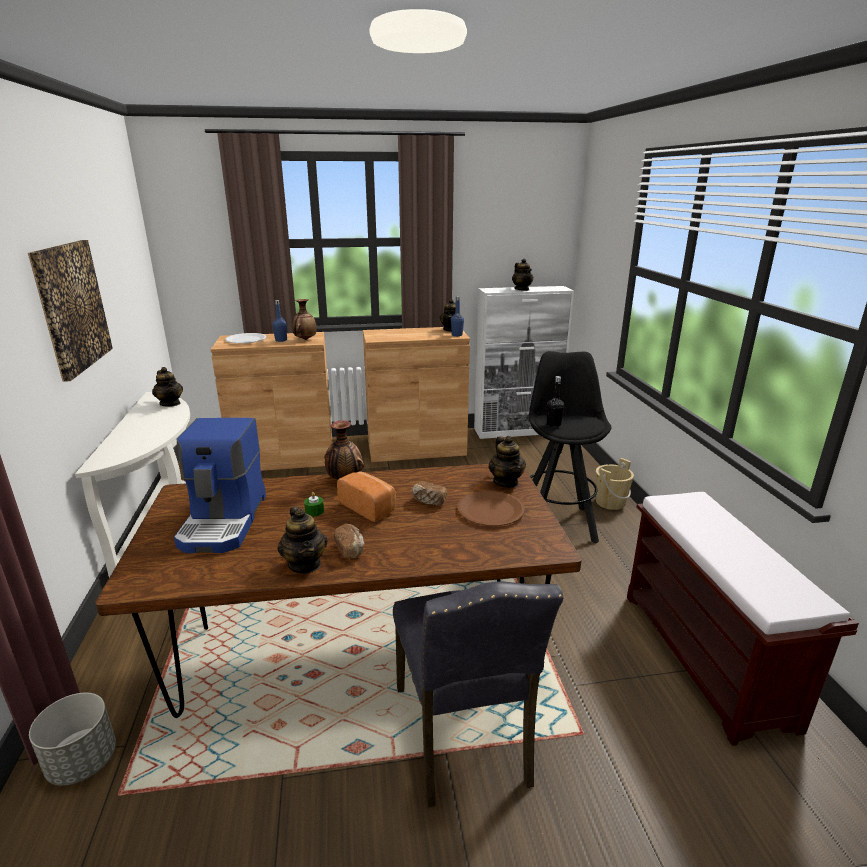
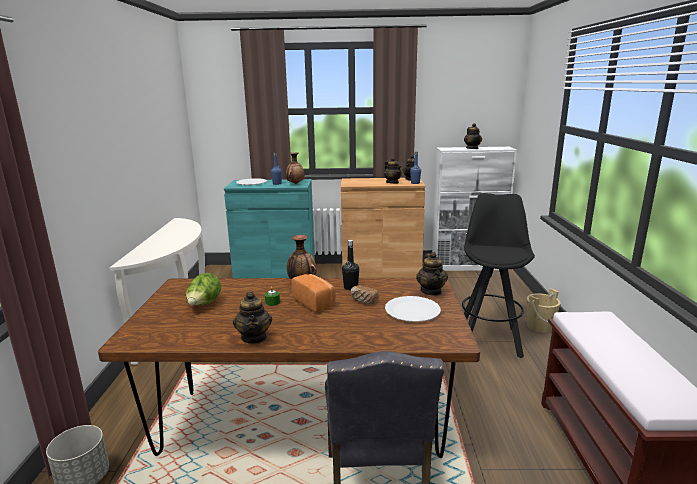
camera: 10 degrees right, 5 degrees down
picture [28,240,113,382] -> none
teapot [152,367,183,407] -> teapot moved to [384,157,402,184]
coffee machine [174,418,266,553] -> lettuce [186,273,221,305]
brown cabinet [210,332,333,471] -> turquoise cabinet [224,179,315,278]
bread [333,524,364,558] -> none
brown plate [458,491,525,526] -> white plate [385,296,441,322]
black bottle [547,376,565,427] -> black bottle moved to [342,240,359,290]

